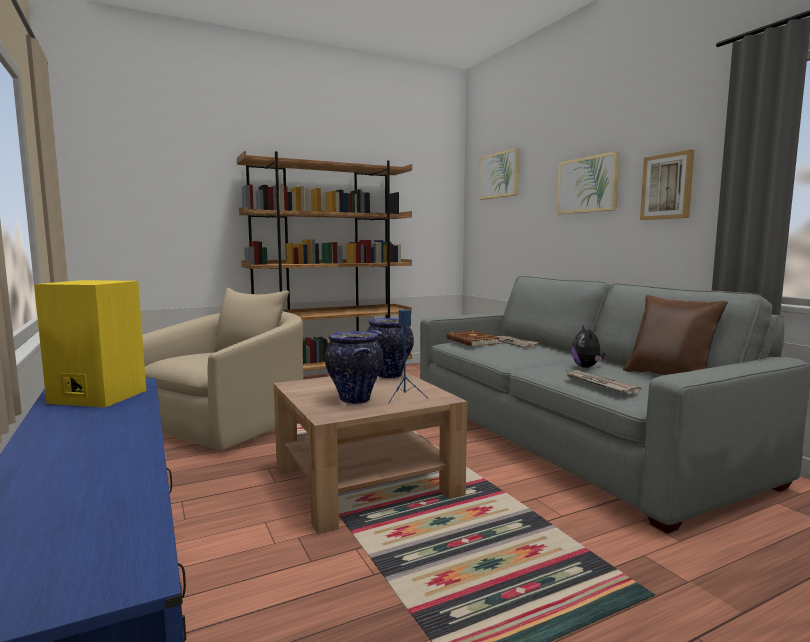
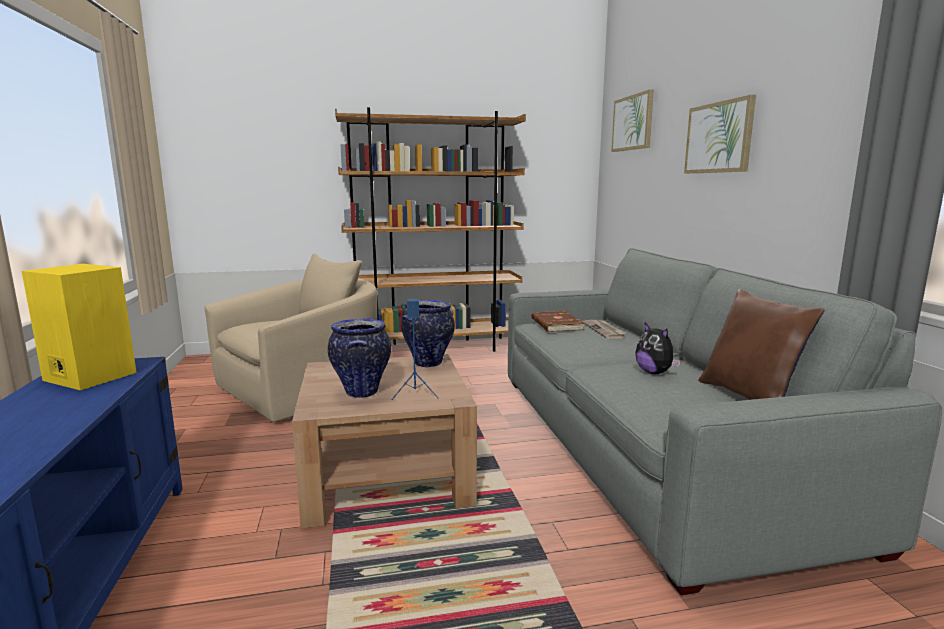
camera: 15 degrees right, 5 degrees up
newspaper [567,370,642,394] -> none
plush toy [571,325,605,368] -> plush toy turned 45 degrees counterclockwise [635,323,681,374]
picture [640,150,694,220] -> none

